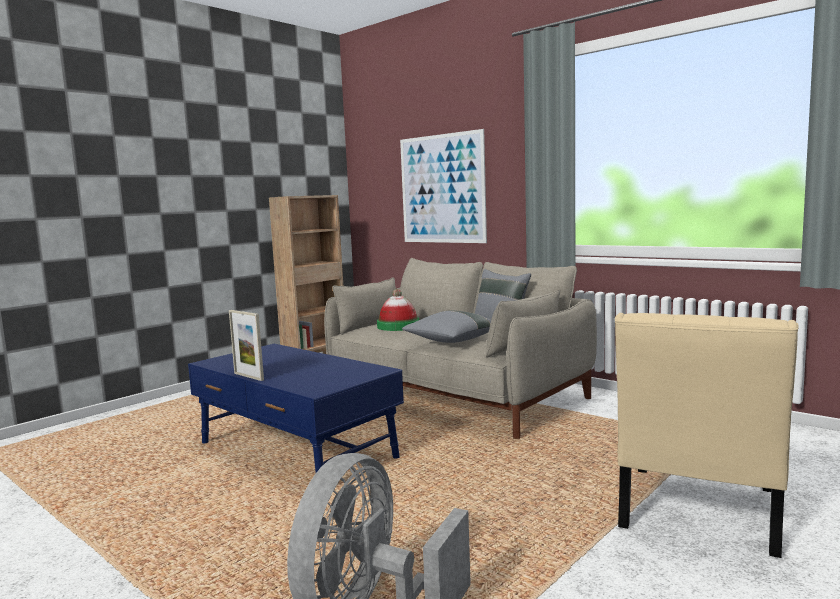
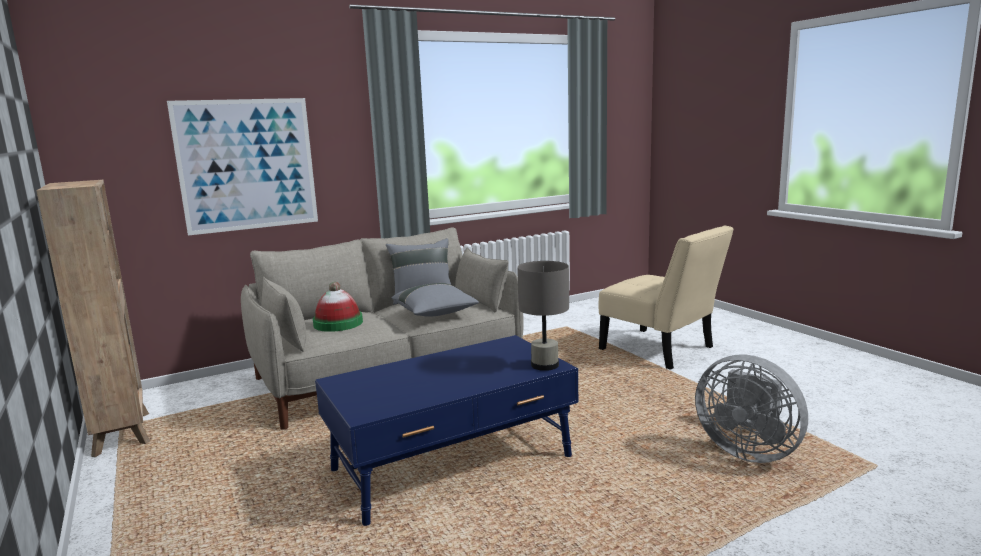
camera: 70 degrees left, 5 degrees up
picture frame [229,310,264,381] -> none
none -> grey table lamp [518,261,569,371]

